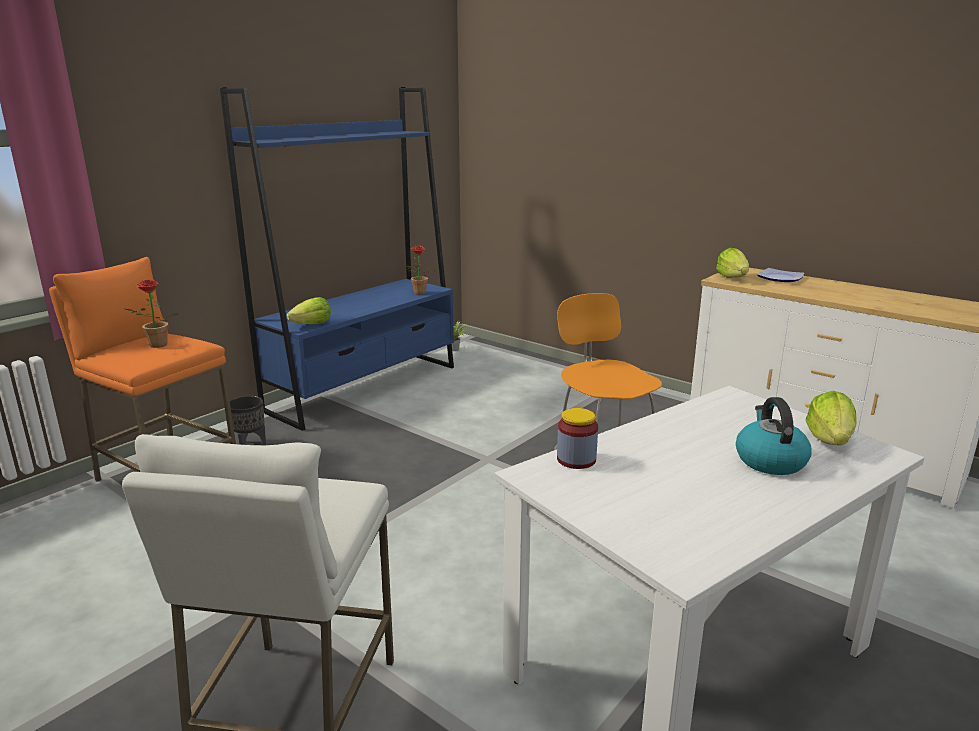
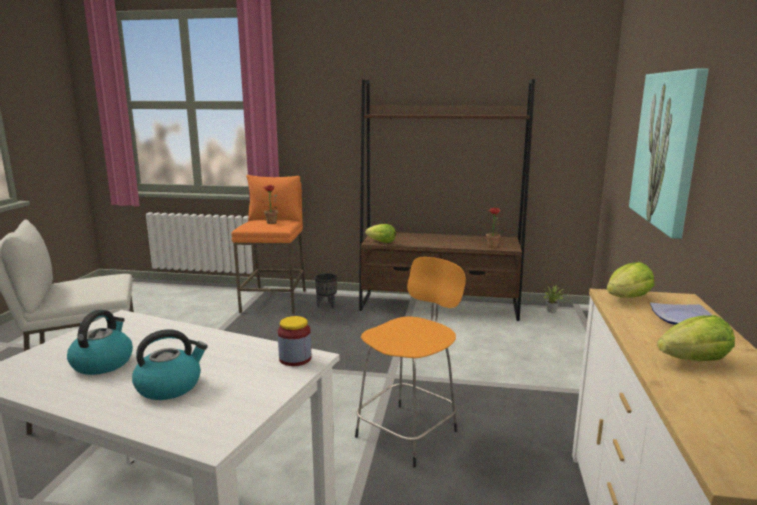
camera: 60 degrees right, 5 degrees down
blue bookcase [220,87,454,431] -> brown bookcase [359,79,535,321]
jar [557,408,598,469] -> jar moved to [278,316,311,366]
lettuce [805,391,856,446] -> lettuce moved to [657,315,735,361]
none -> kettle [67,310,133,375]
none -> picture [629,68,709,239]

